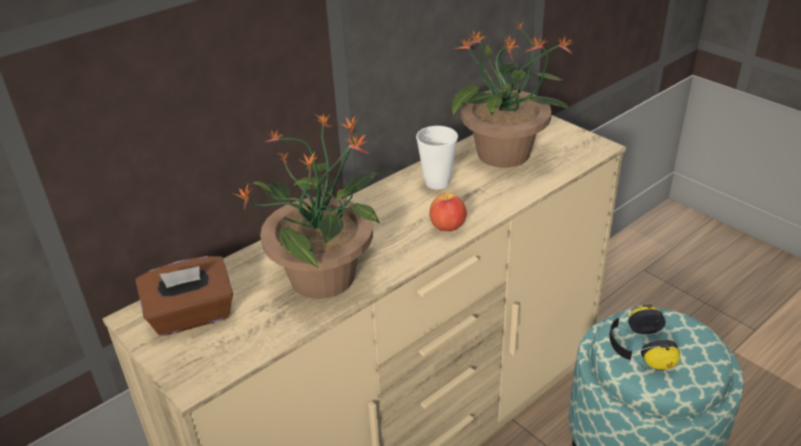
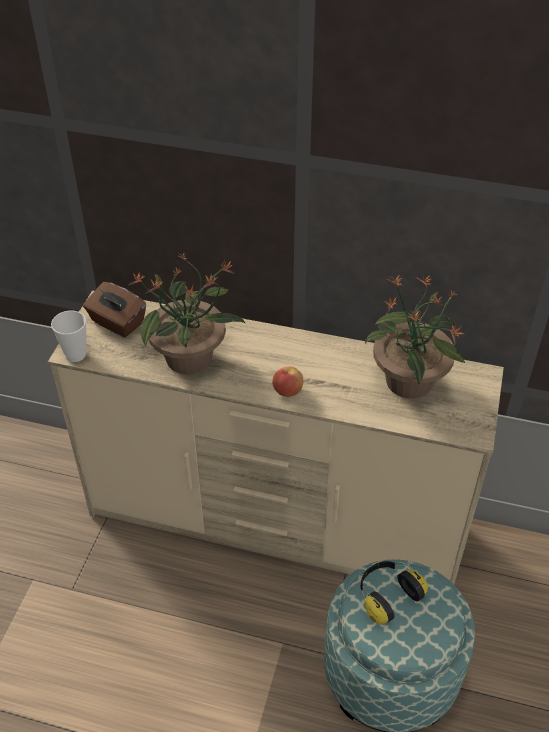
camera: 55 degrees right, 10 degrees up
cup [416,126,458,189] -> cup moved to [51,311,87,362]

